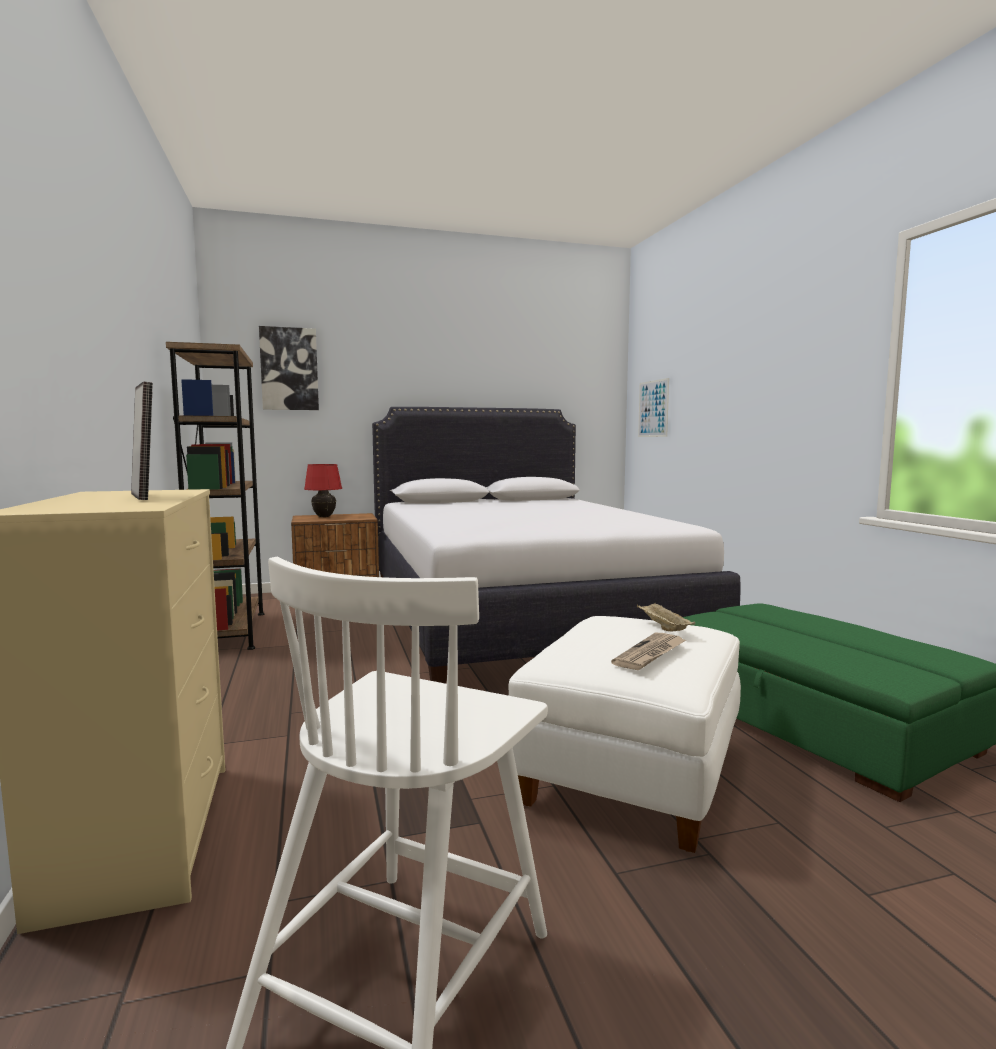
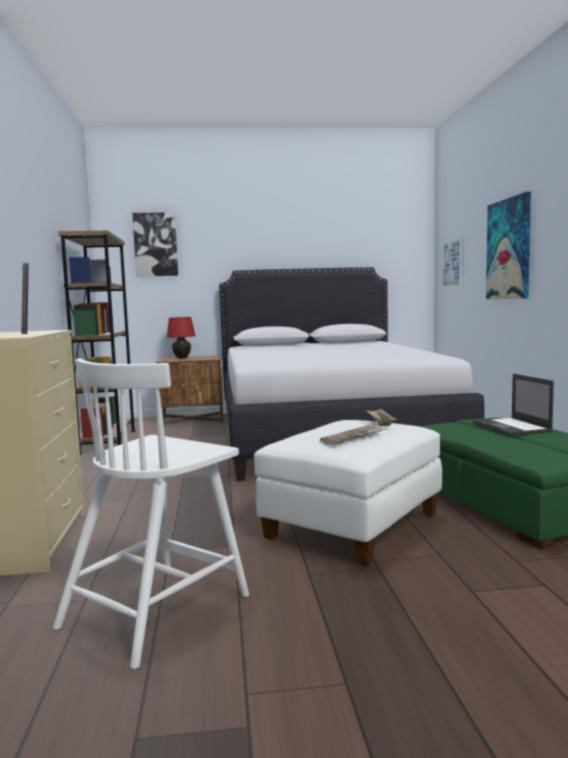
camera: 10 degrees right, 0 degrees up
none -> laptop [473,374,554,436]
none -> picture [486,192,531,299]

